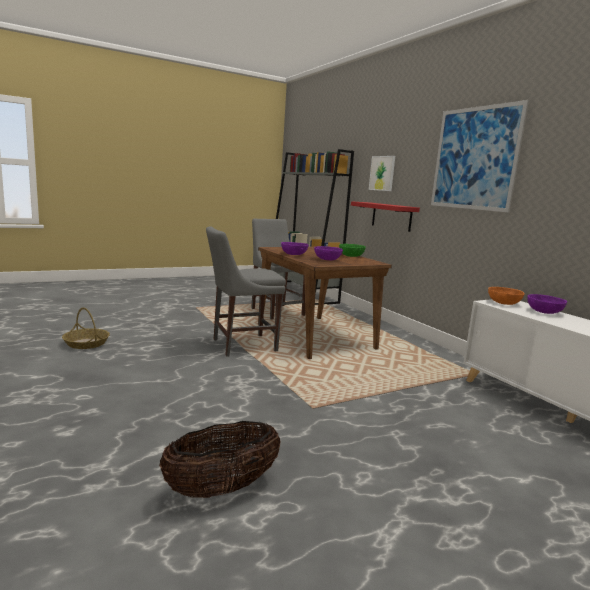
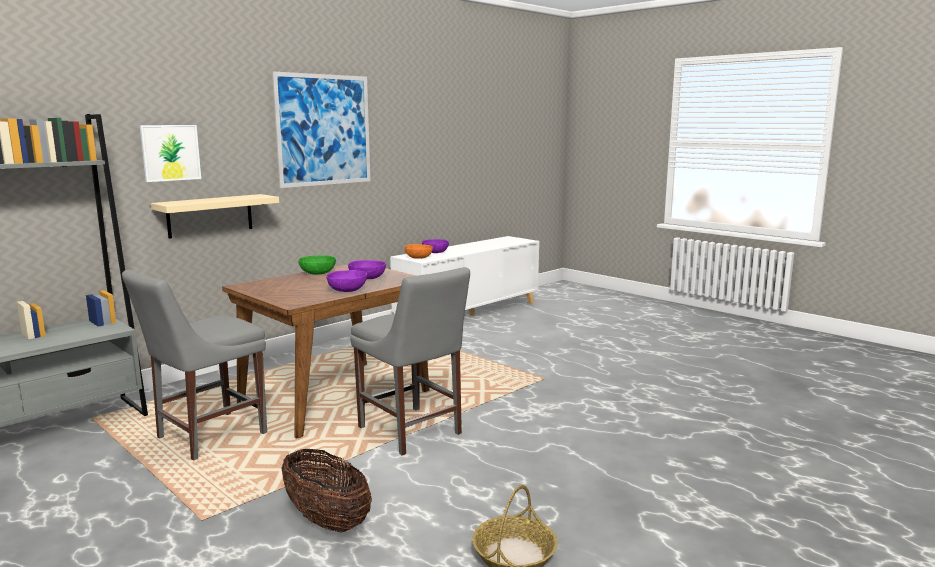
camera: 105 degrees left, 0 degrees up
basket [159,421,281,498] -> basket moved to [281,449,372,533]
red shelf [351,201,420,232] -> beige shelf [151,194,279,239]

